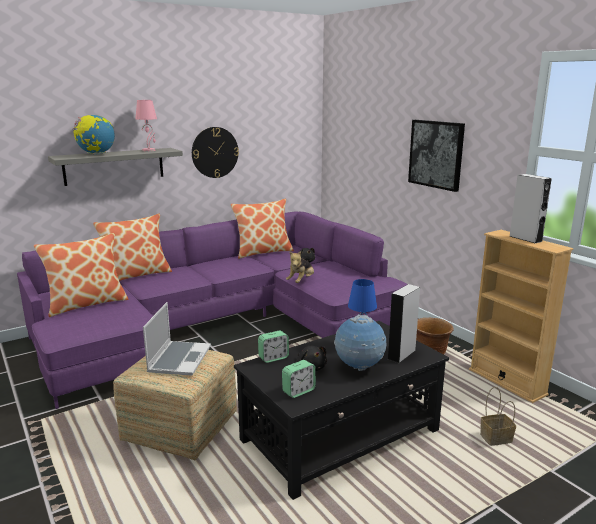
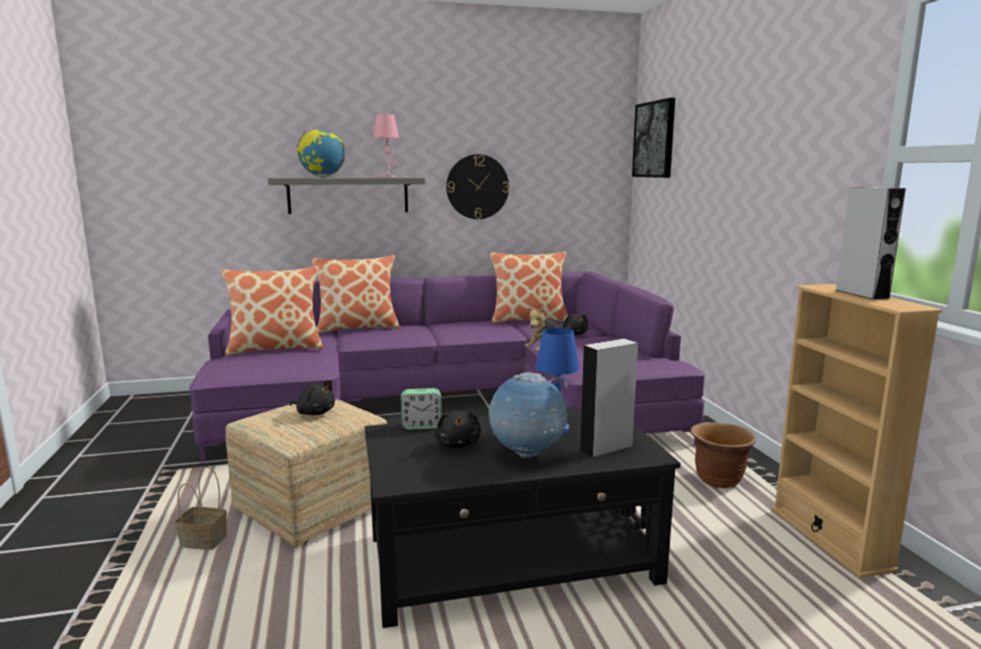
camera: 20 degrees right, 5 degrees down
laptop [143,302,211,376] -> black plush toy [290,380,335,415]
alarm clock [282,360,316,398] -> none
picture [408,120,465,192] -> picture moved to [632,98,675,178]
basket [480,387,516,446] -> basket moved to [175,466,227,550]

